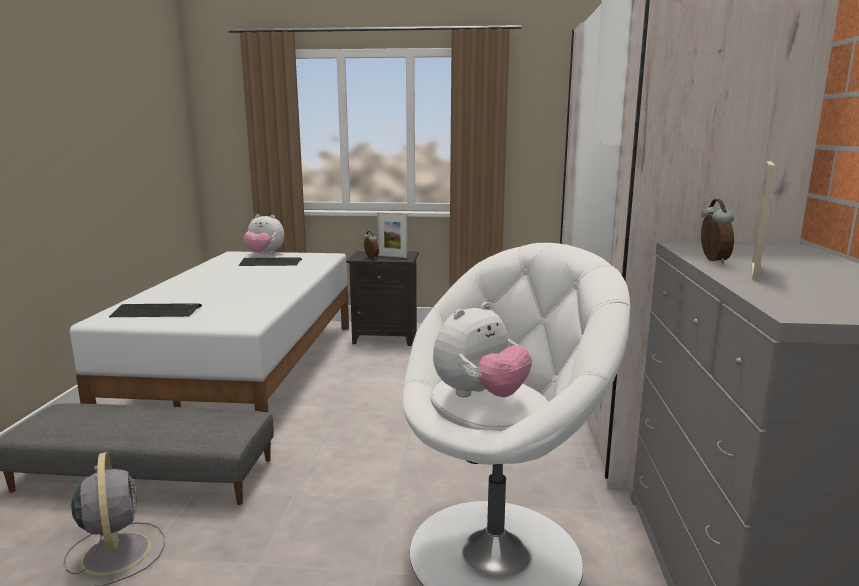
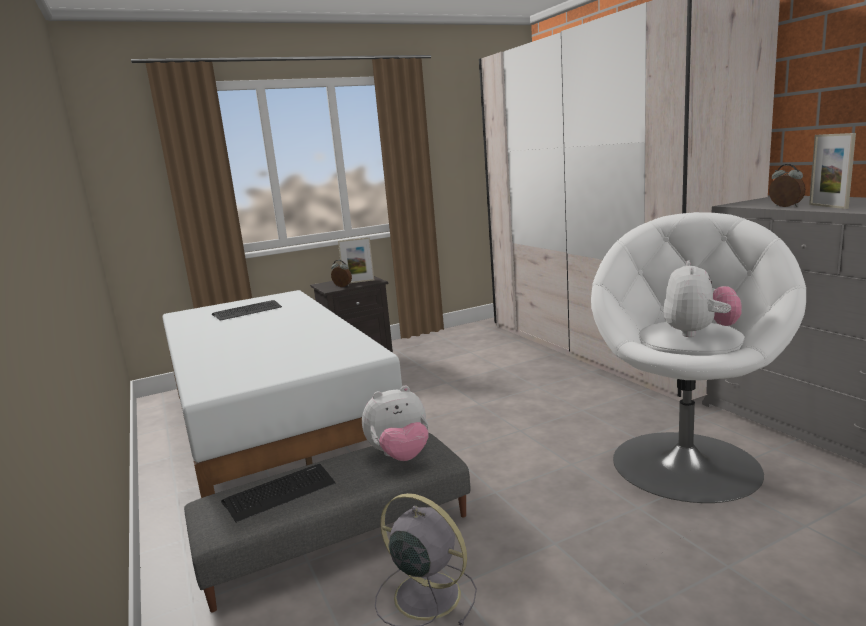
camera: 30 degrees left, 0 degrees up
keyboard [109,303,202,317] -> keyboard moved to [221,464,335,523]
plush toy [243,214,284,254] -> plush toy moved to [362,386,429,461]

